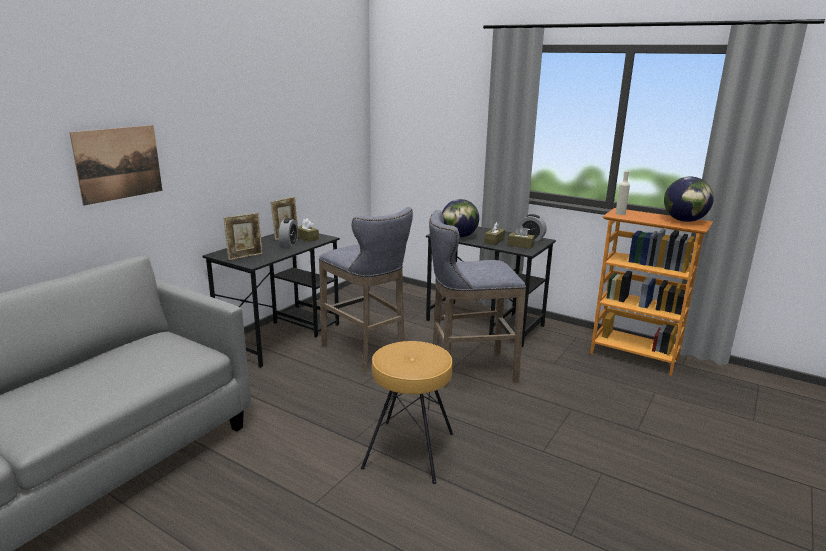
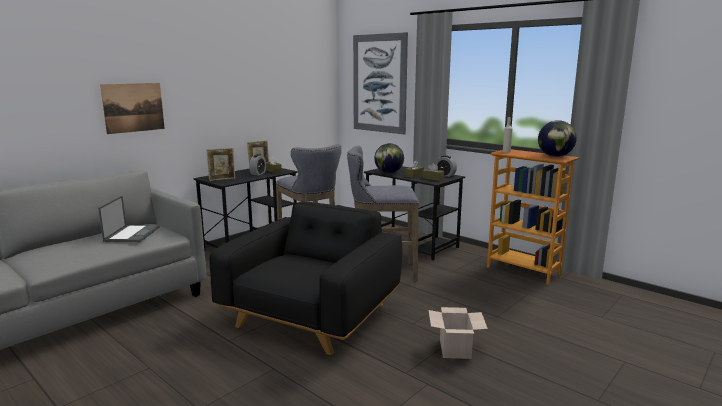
camera: 10 degrees right, 5 degrees down
brown stool [361,341,453,484] -> black armchair [209,201,402,355]
none -> laptop [98,196,160,242]
none -> picture [353,32,408,135]
none -> cardboard box [428,307,488,359]

